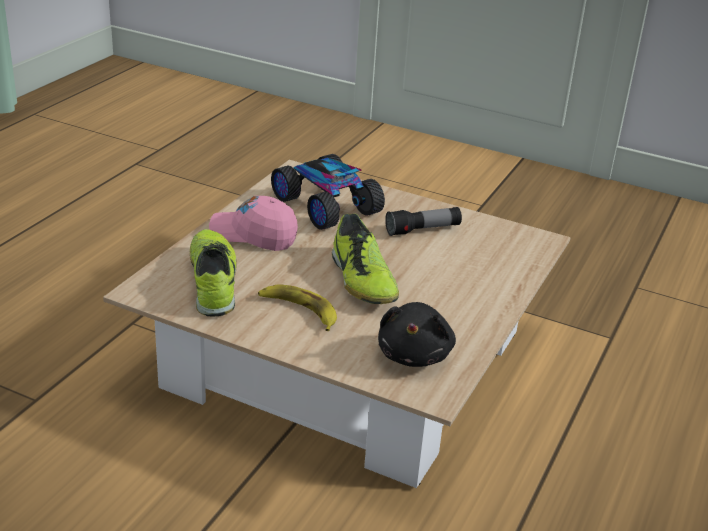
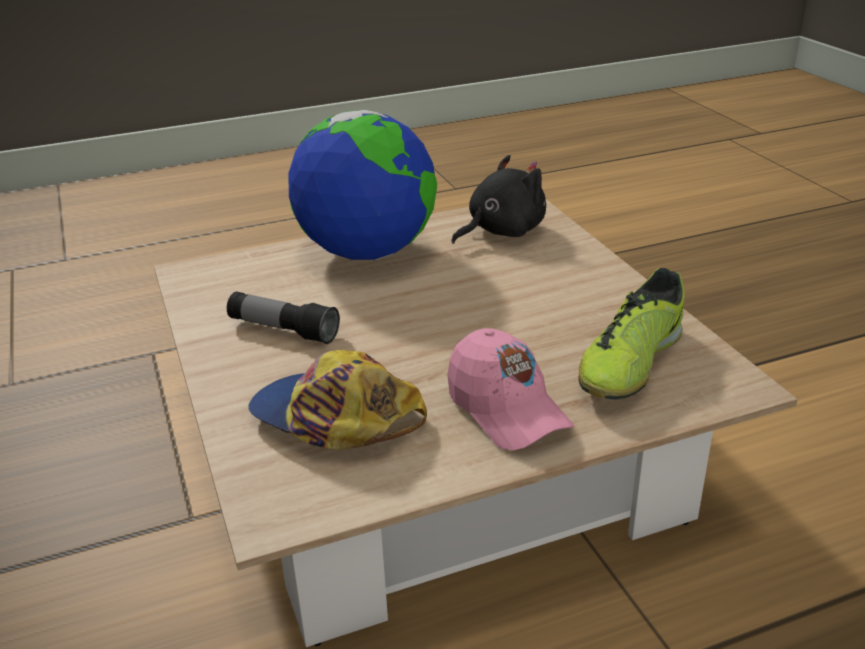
camera: 135 degrees left, 0 degrees up
banana [258,284,337,331] -> none
toy car [271,154,385,230] -> cap [248,350,427,450]
shoe [332,214,399,304] -> none
none -> globe [289,110,437,260]

